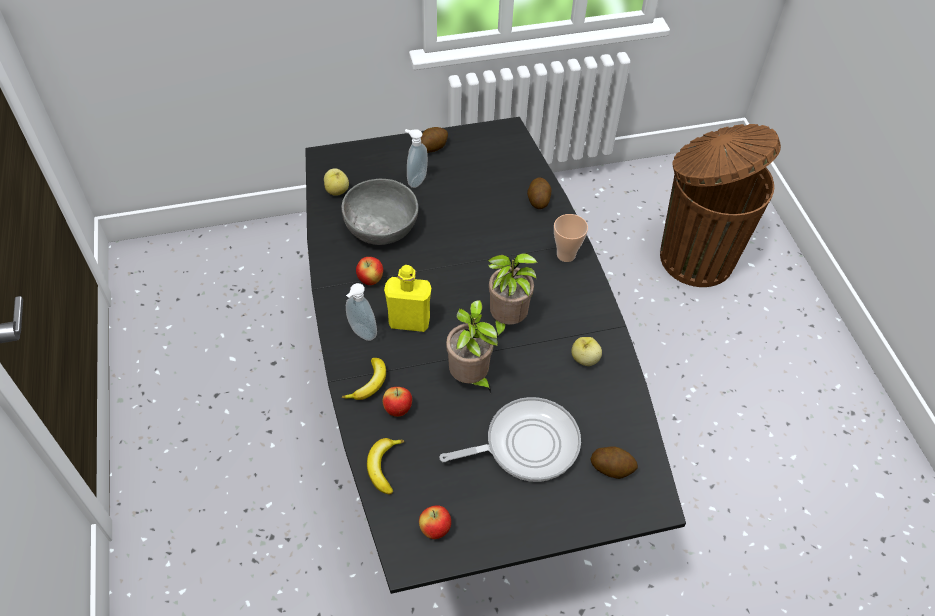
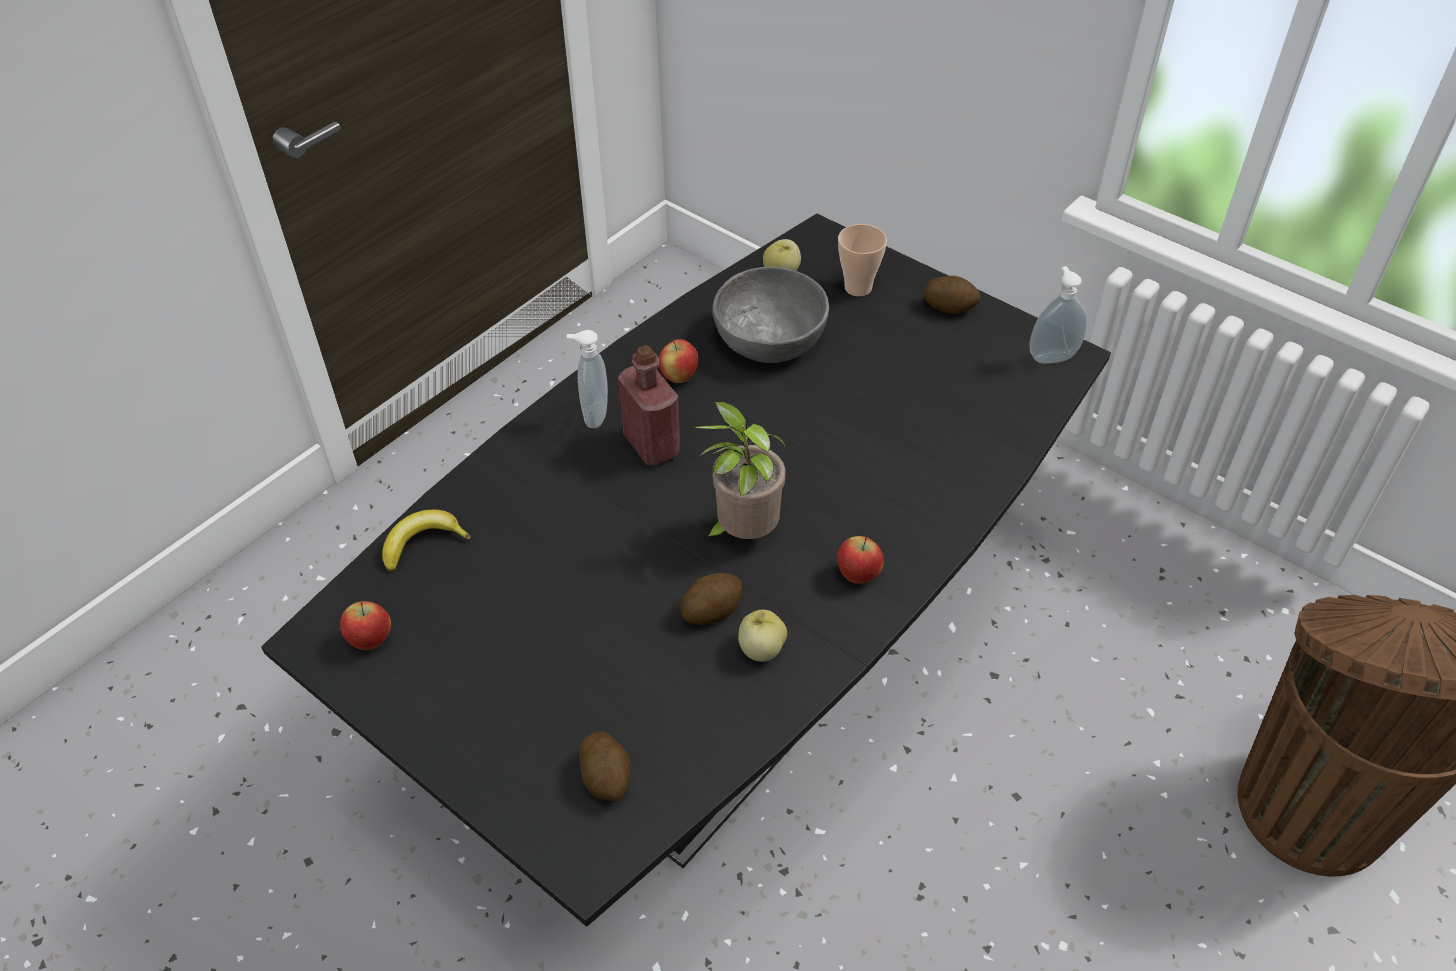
camera: 55 degrees right, 5 degrees down
banana [342,358,386,400] -> none
apple [383,387,412,417] -> apple moved to [837,536,884,584]
yellow bottle [384,265,431,332] -> red bottle [618,345,680,465]
soap dispenser [405,129,428,188] -> soap dispenser moved to [1029,266,1087,364]
frying pan [440,397,581,482] -> none
potted plant [446,300,498,393] -> none
potato [527,178,551,209] -> potato moved to [680,573,743,625]
cup [554,214,588,262] -> cup moved to [838,224,887,296]

